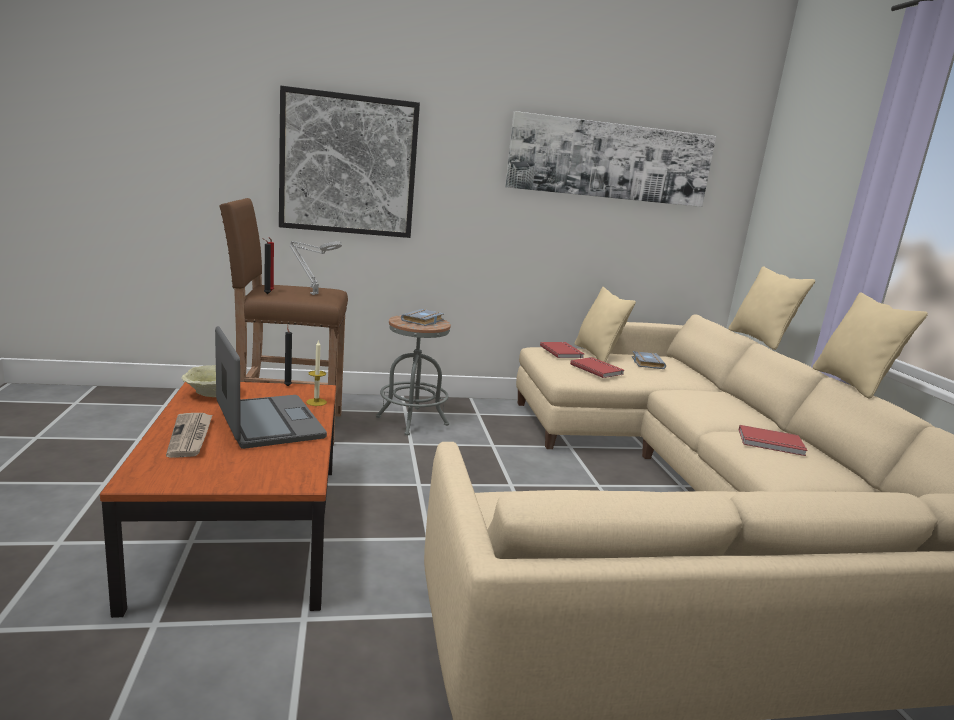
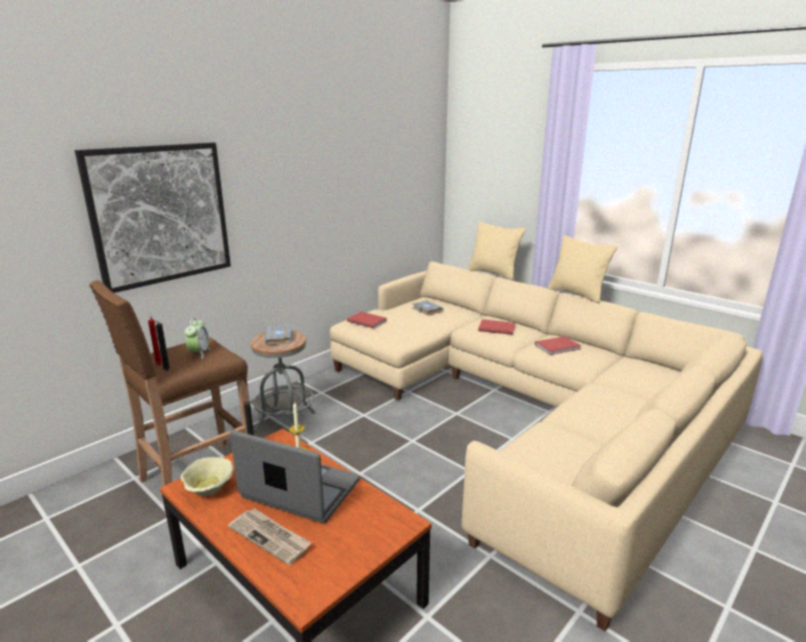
camera: 35 degrees left, 5 degrees up
grey table lamp [290,241,342,295] -> alarm clock [185,318,211,359]
picture [505,111,716,207] -> none
red book [570,357,624,378] -> red book moved to [478,319,515,335]
beige pillow [574,287,636,362] -> none

